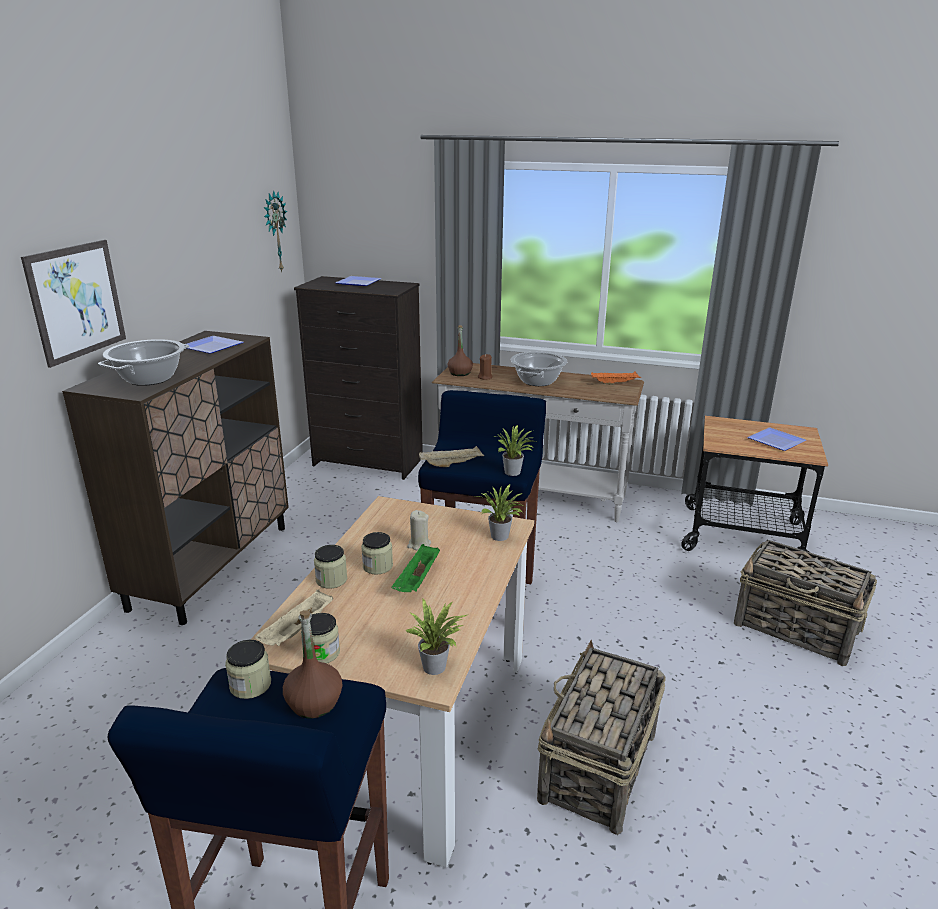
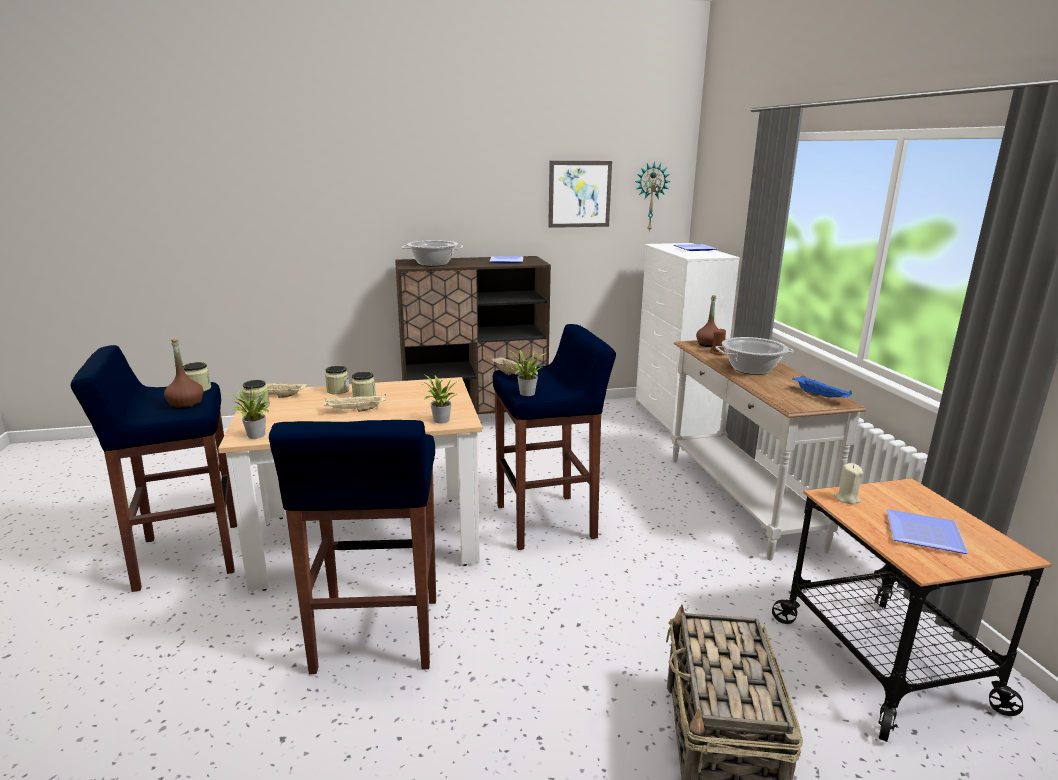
camera: 60 degrees right, 5 degrees down
picture [21,240,126,368] -> picture moved to [548,161,612,228]
black dresser [294,276,423,480] -> white dresser [635,243,740,440]
green tray [392,544,440,592] -> beige tray [323,394,386,412]
beige candle [407,510,431,551] -> beige candle moved to [834,463,863,504]
basket [537,640,666,835] -> blue stool [269,420,436,674]
orange tray [591,371,641,385] -> blue tray [793,376,852,398]

